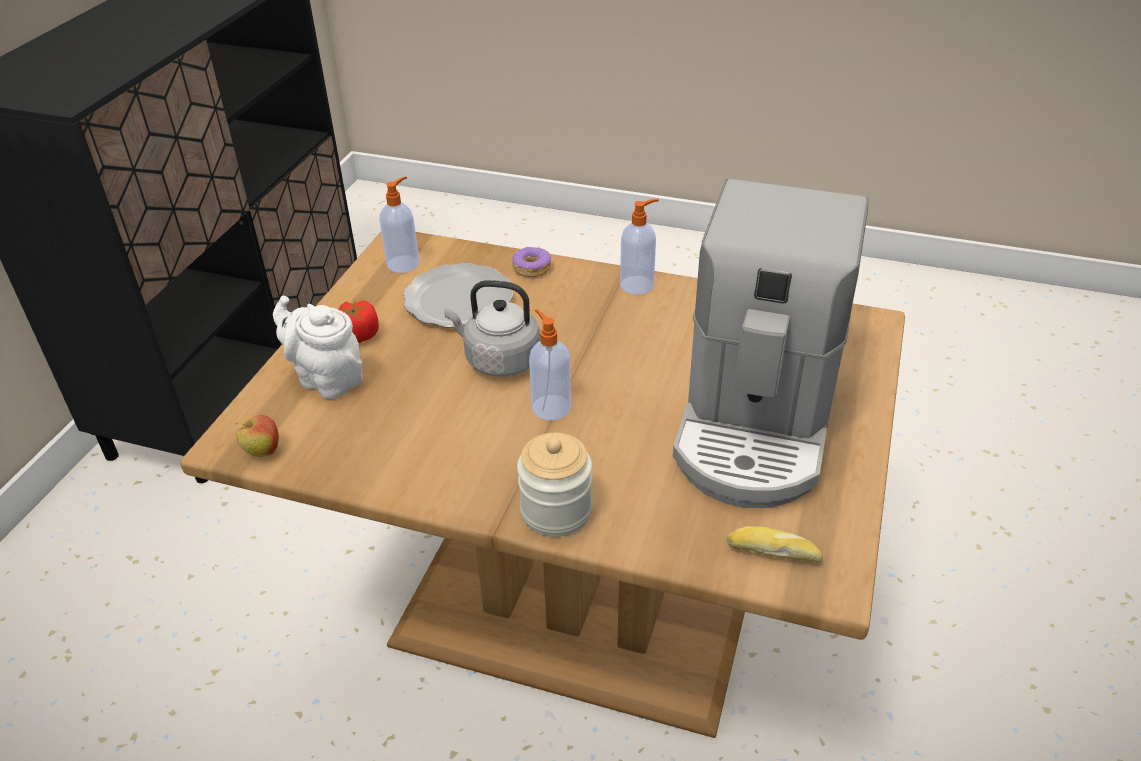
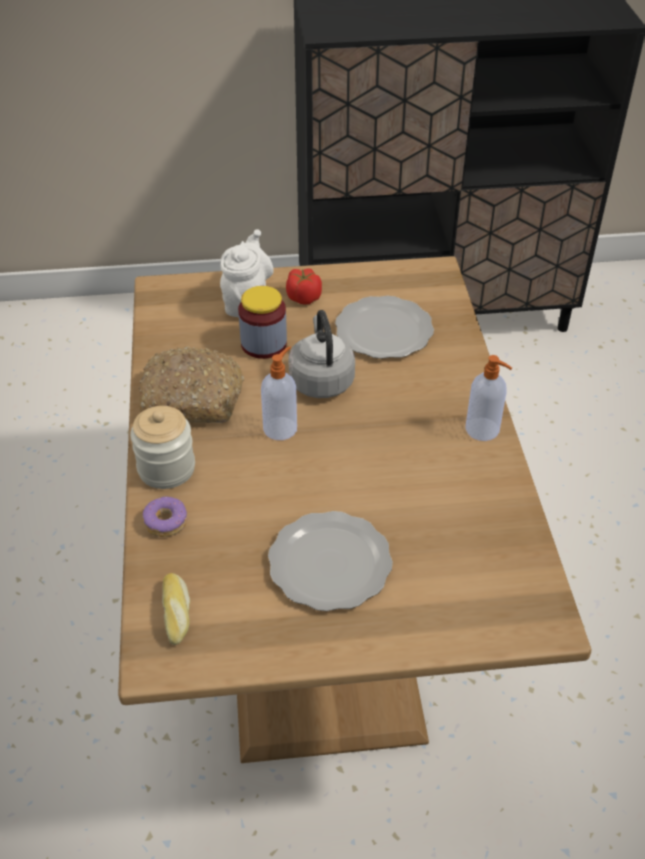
camera: 65 degrees right, 5 degrees up
apple [235,415,279,457] -> none
soap dispenser [379,176,419,273] -> none
donut [512,247,551,277] -> donut moved to [143,497,187,537]
coffee machine [673,179,869,508] -> plate [268,511,393,611]
none -> bread [139,346,244,423]
none -> jar [238,286,287,359]

